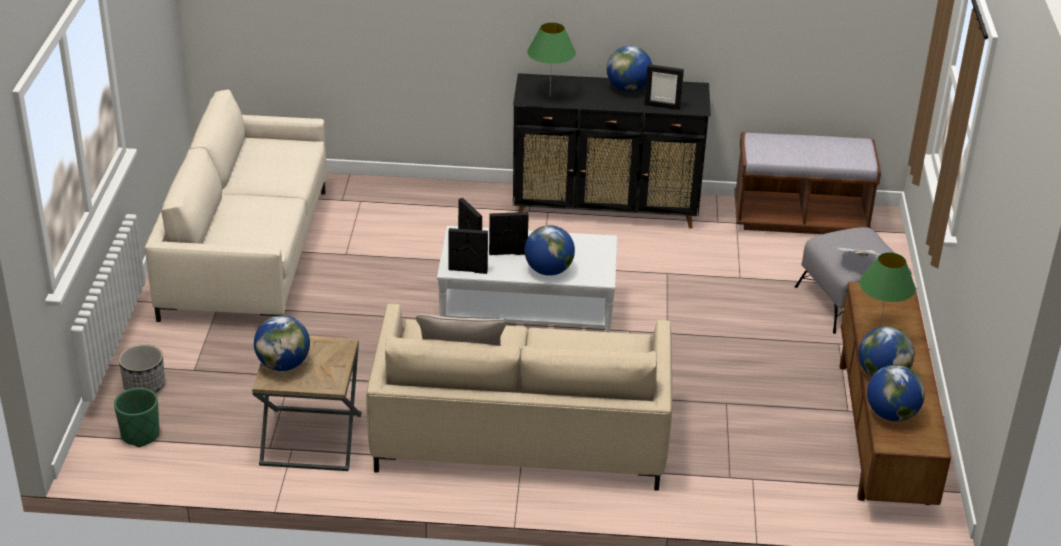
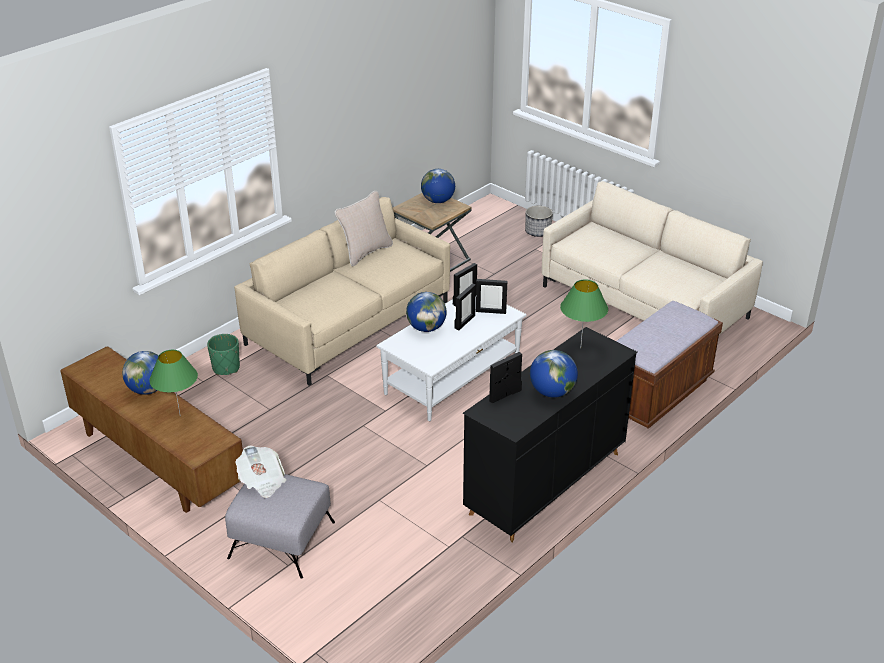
camera: 130 degrees right, 0 degrees up
green planter [114,388,160,447] -> green planter moved to [207,334,240,375]
brown bench [734,132,881,234] -> brown bench moved to [616,301,723,429]
globe [867,365,925,421] -> none

